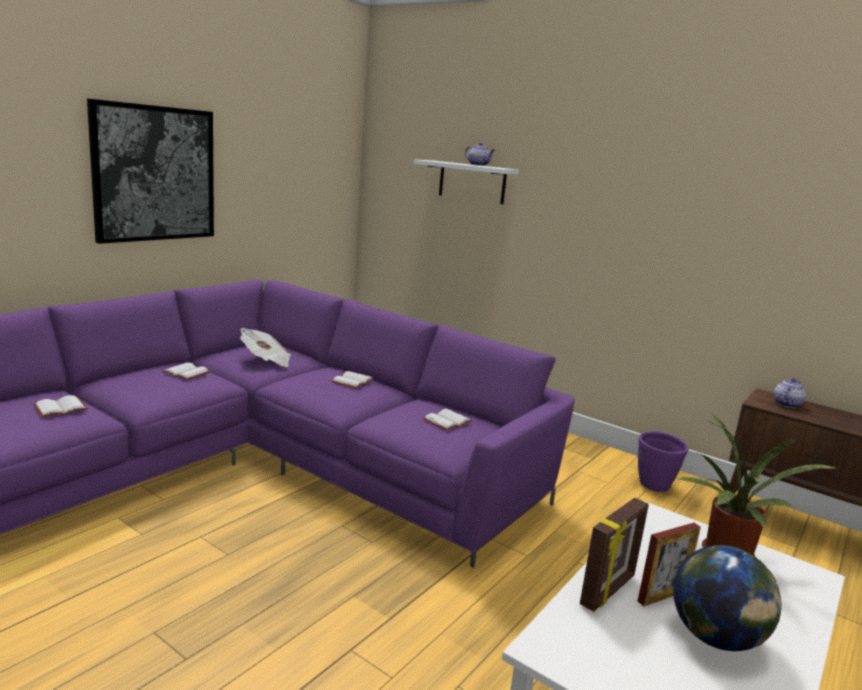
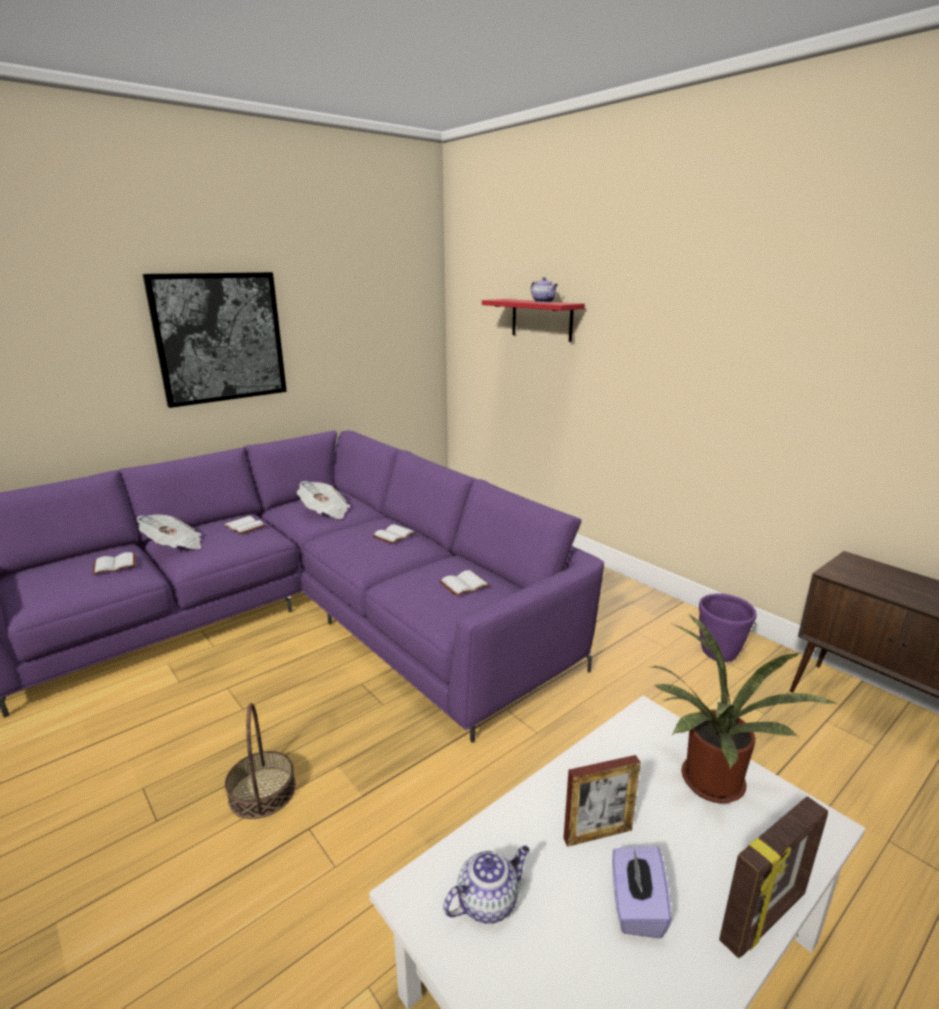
camera: 15 degrees right, 5 degrees up
white shelf [414,159,519,204] -> red shelf [482,299,585,342]
picture frame [580,498,649,612] -> picture frame moved to [719,796,828,958]
globe [673,545,782,651] -> purple tissue box [612,846,672,938]
teapot [774,378,806,408] -> teapot moved to [443,846,530,924]
none -> newspaper [136,515,201,550]
none -> basket [225,703,296,819]

